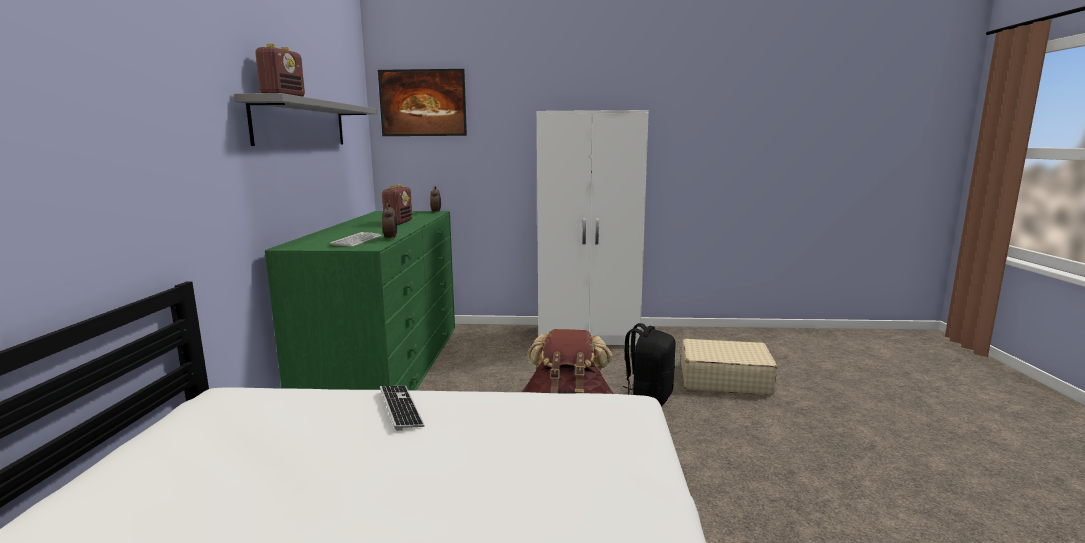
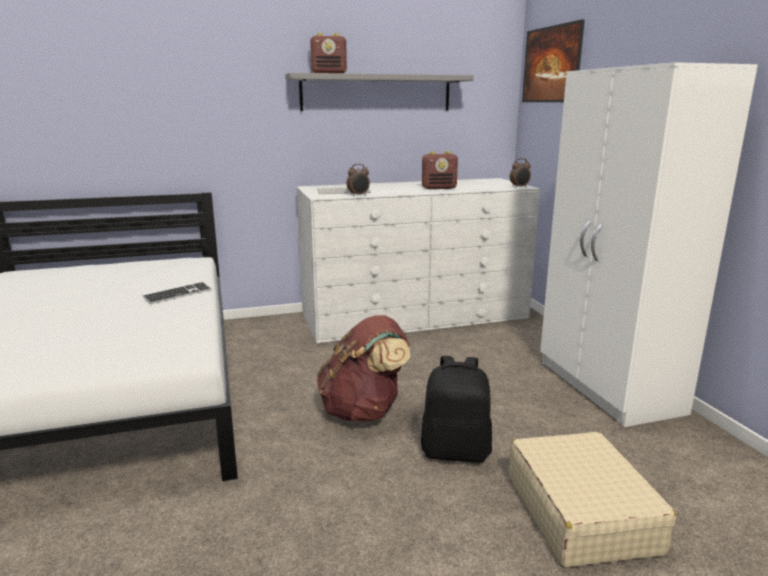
camera: 70 degrees right, 5 degrees up
green dresser [265,211,455,391] -> white dresser [297,178,540,343]

